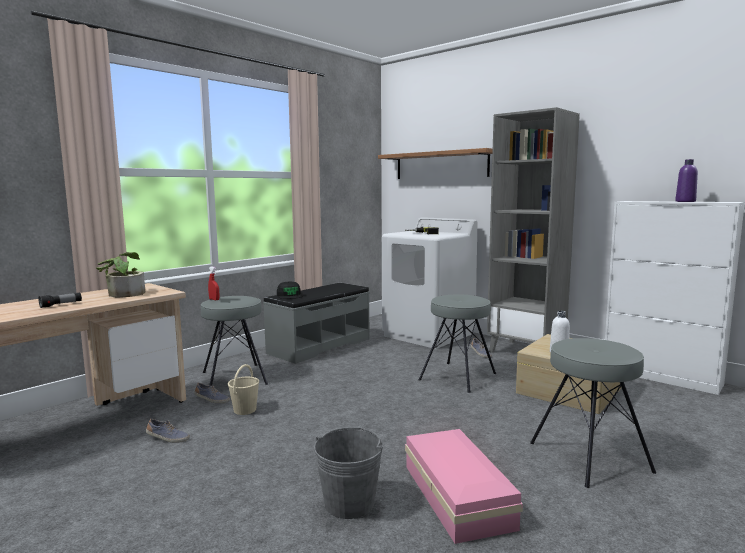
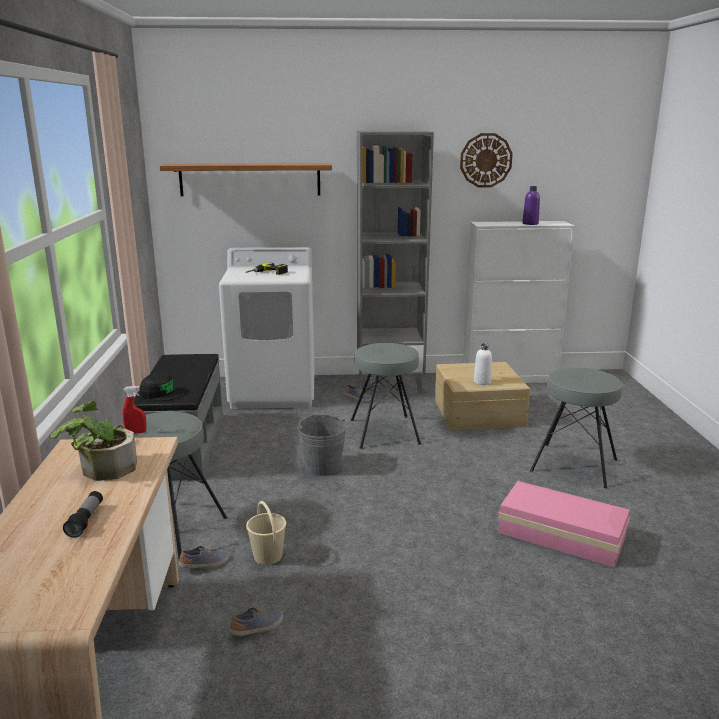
camera: 45 degrees left, 10 degrees up
grey bucket [314,427,383,519] -> grey bucket moved to [297,415,347,476]
none -> wall clock [460,133,513,187]

